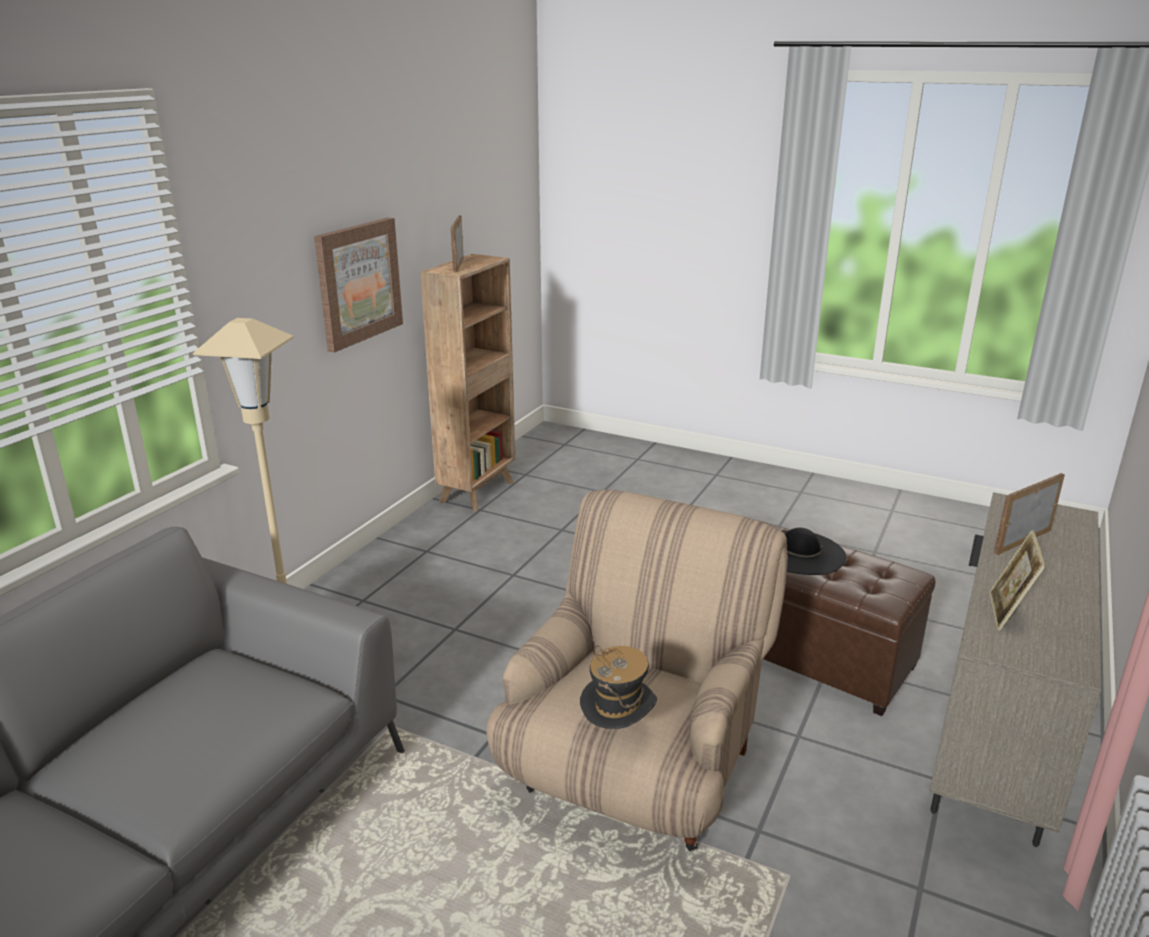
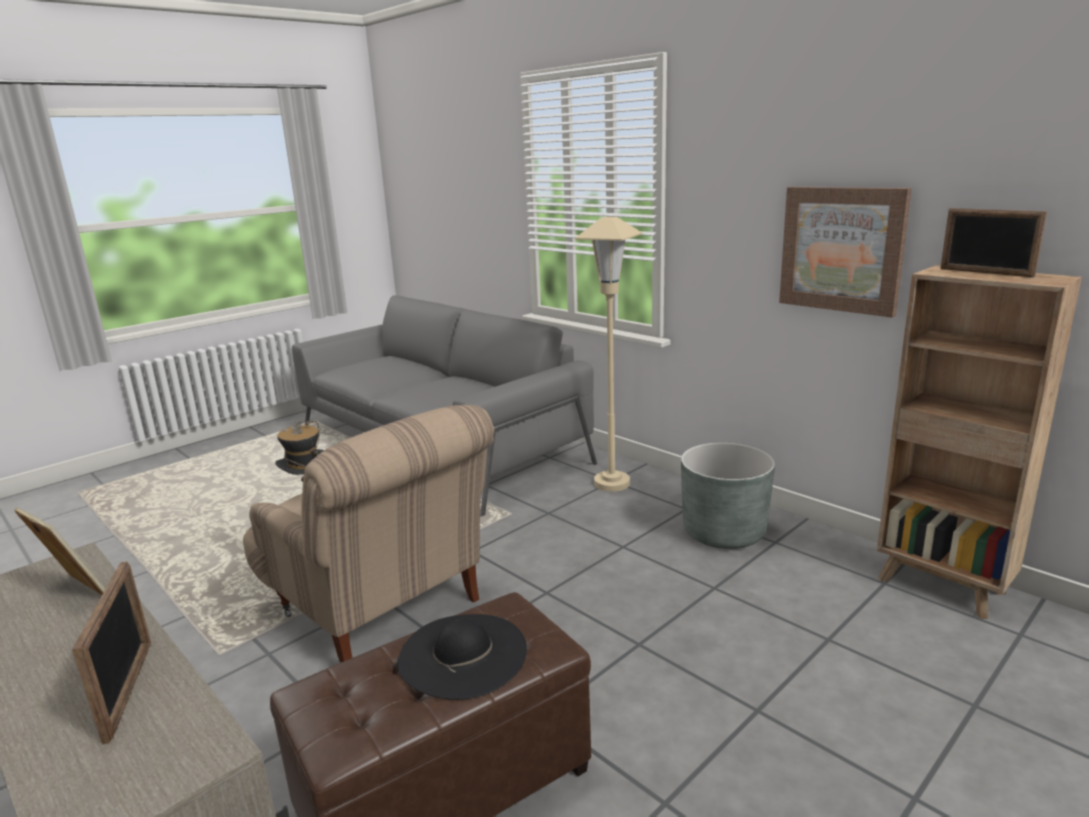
camera: 110 degrees right, 5 degrees down
picture frame [451,216,464,272] -> picture frame turned 150 degrees counterclockwise [940,208,1047,277]
none -> grey planter [681,443,775,549]

